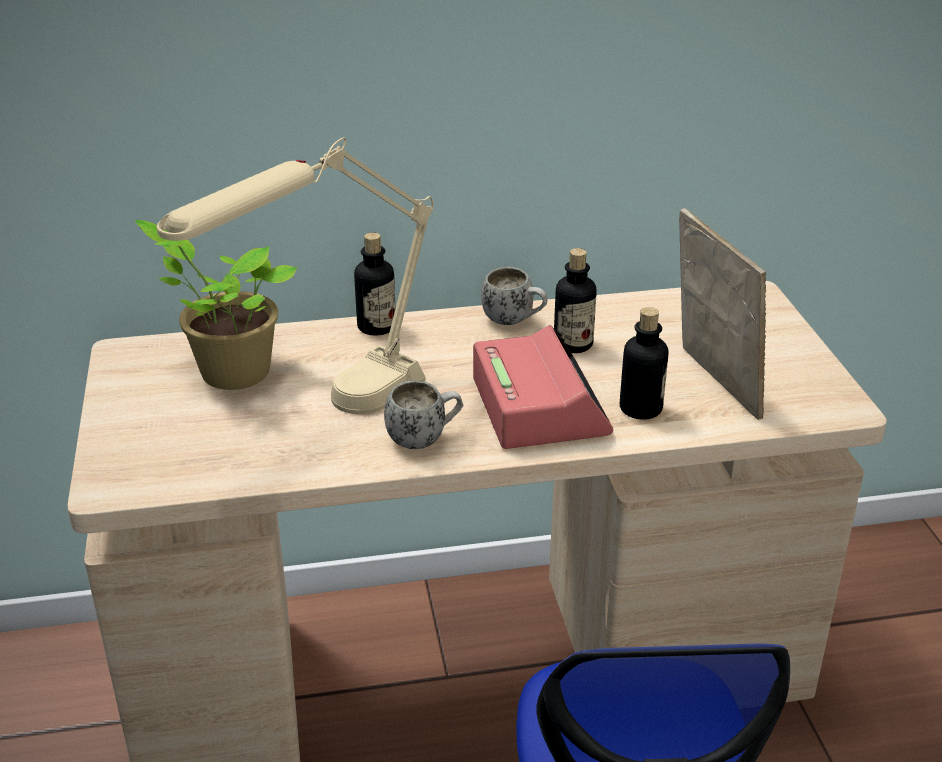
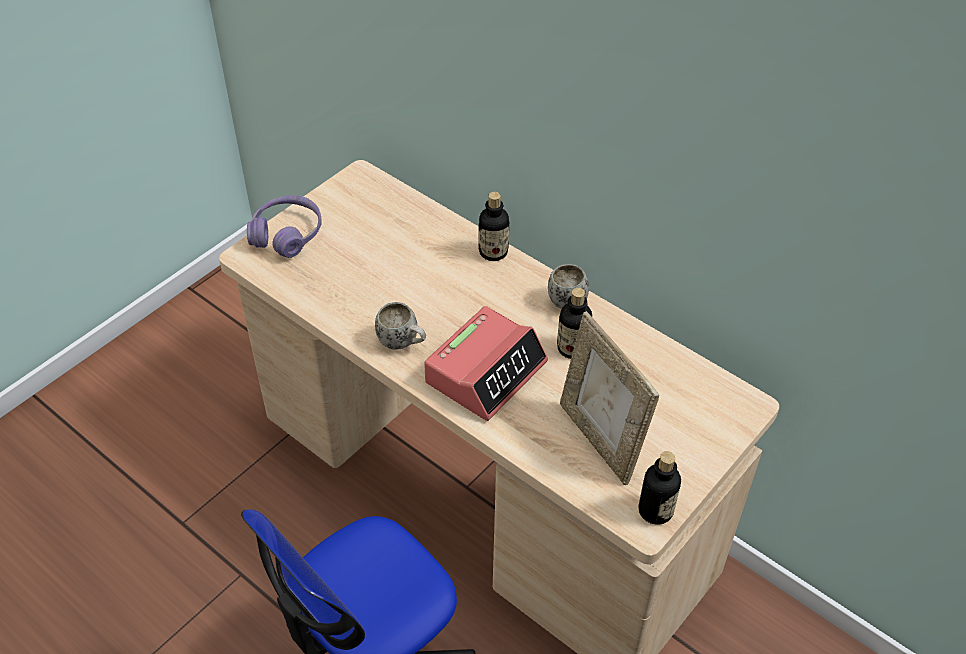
camera: 50 degrees right, 15 degrees up
potted plant [135,220,297,390] -> none
beige table lamp [157,137,434,414] -> none
bottle [620,307,668,420] -> bottle moved to [639,451,681,525]
picture frame [679,208,766,420] -> picture frame turned 120 degrees clockwise [560,311,659,485]
none -> purple headphones [247,195,322,258]

